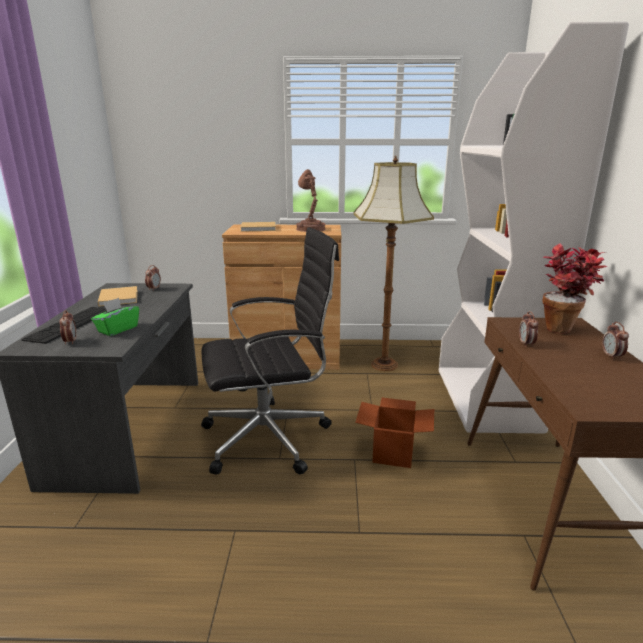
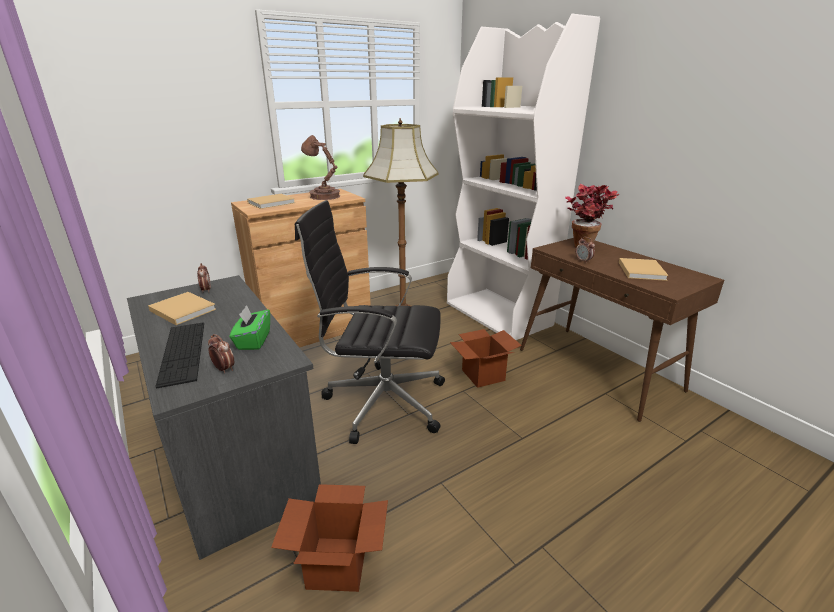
camera: 35 degrees left, 5 degrees up
black office chair [201,227,339,475] -> black office chair turned 120 degrees counterclockwise [295,200,445,444]
alarm clock [602,322,629,360] -> none
none -> cardboard box [271,484,388,592]
none -> beige book [619,258,669,281]

